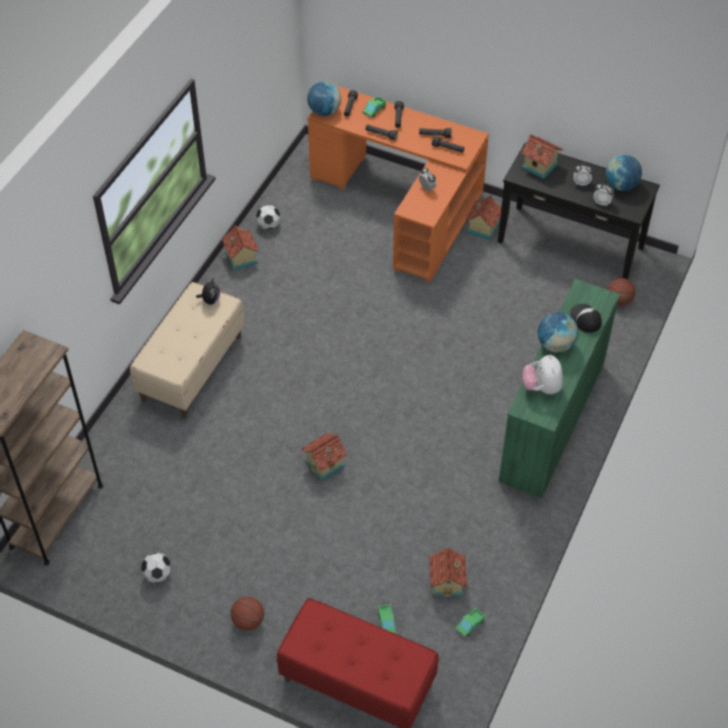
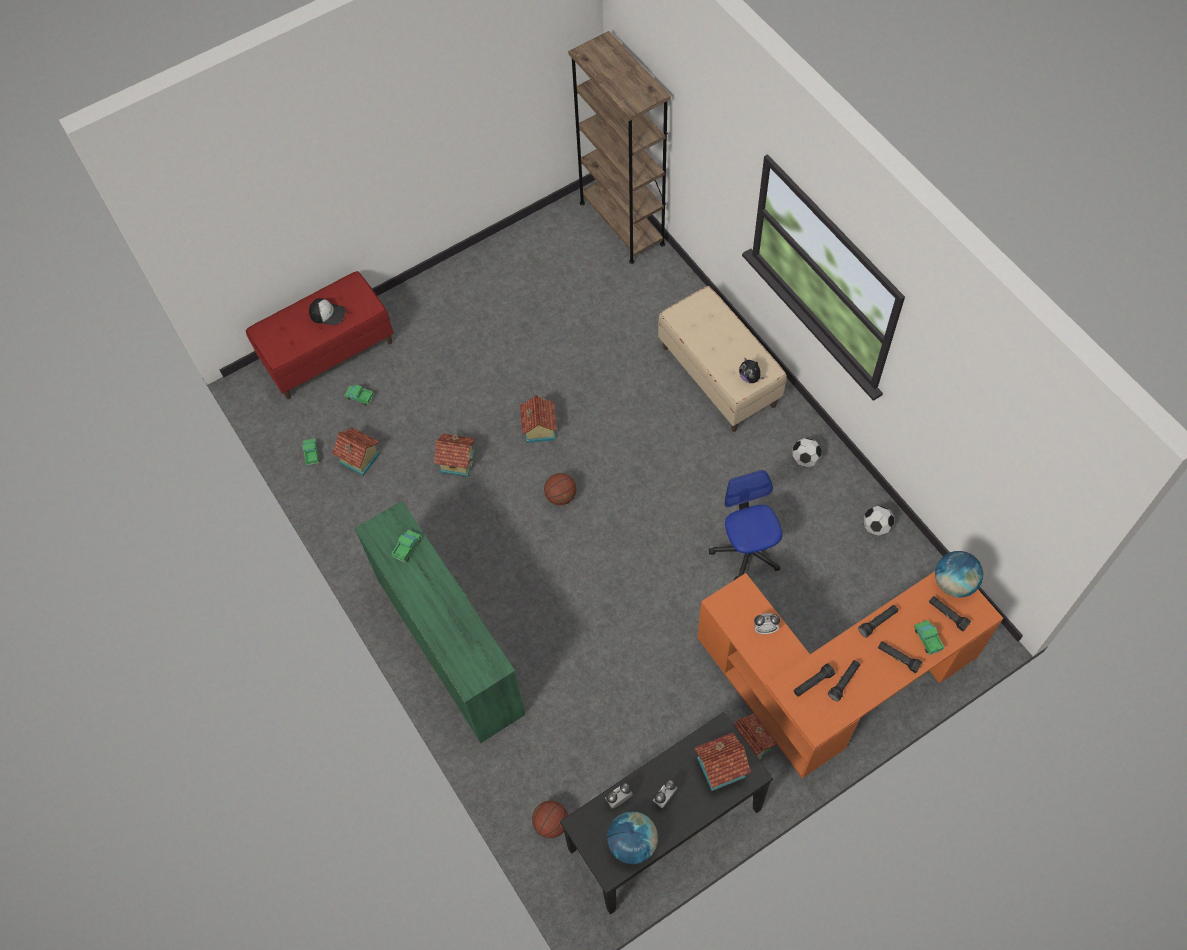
camera: 125 degrees right, 10 degrees up
football [141,552,171,583] -> football moved to [792,438,822,467]
toy house [222,225,259,270] -> toy house moved to [434,434,475,477]
basketball [231,597,264,630] -> basketball moved to [544,473,576,505]
plush toy [522,355,563,394] -> toy truck [392,529,422,563]
globe [538,312,578,352] -> none
cap [570,304,602,333] -> cap moved to [309,298,346,325]
none -> office chair [709,470,782,580]

